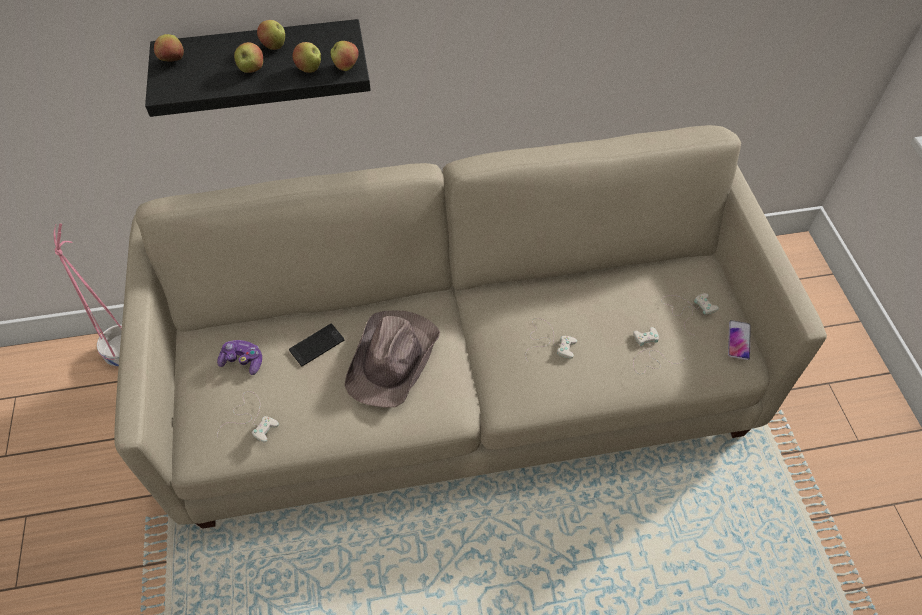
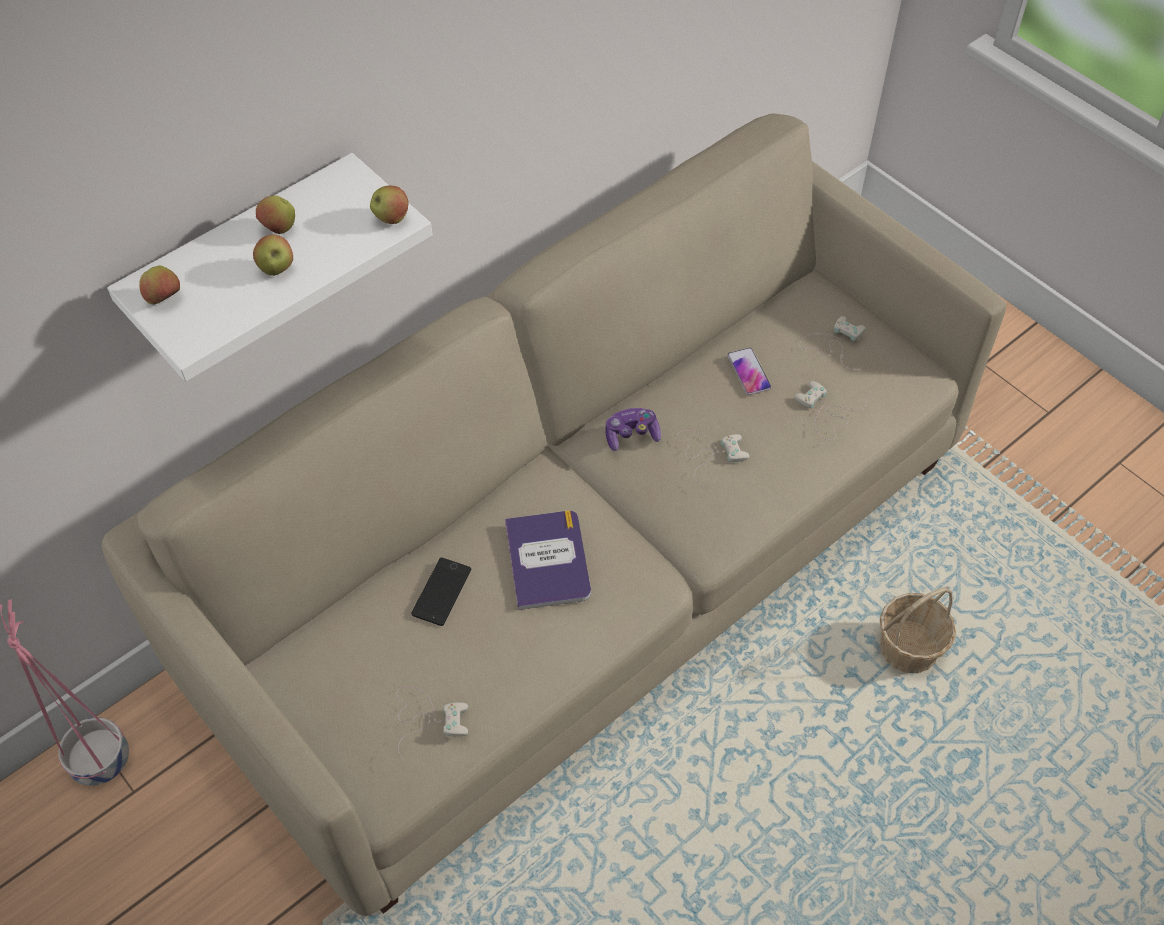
camera: 30 degrees left, 0 degrees up
black shelf [145,19,371,117] -> white shelf [107,153,432,382]
game controller [217,340,262,375] -> game controller moved to [605,408,661,451]
apple [293,42,321,73] -> none
brown hat [344,310,440,408] -> book [505,511,591,610]
phone [728,320,751,360] -> phone moved to [727,347,771,395]
none -> basket [880,587,956,673]

